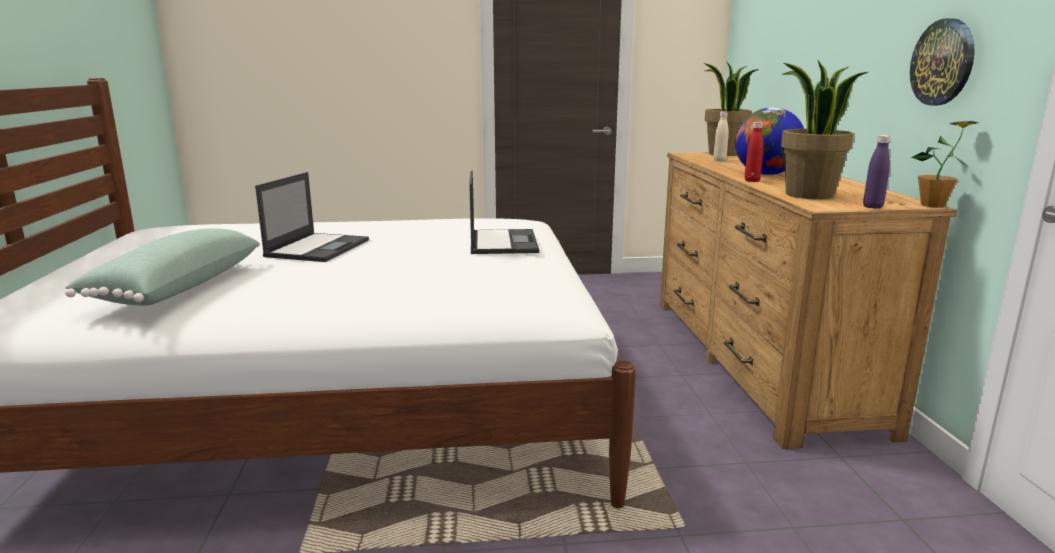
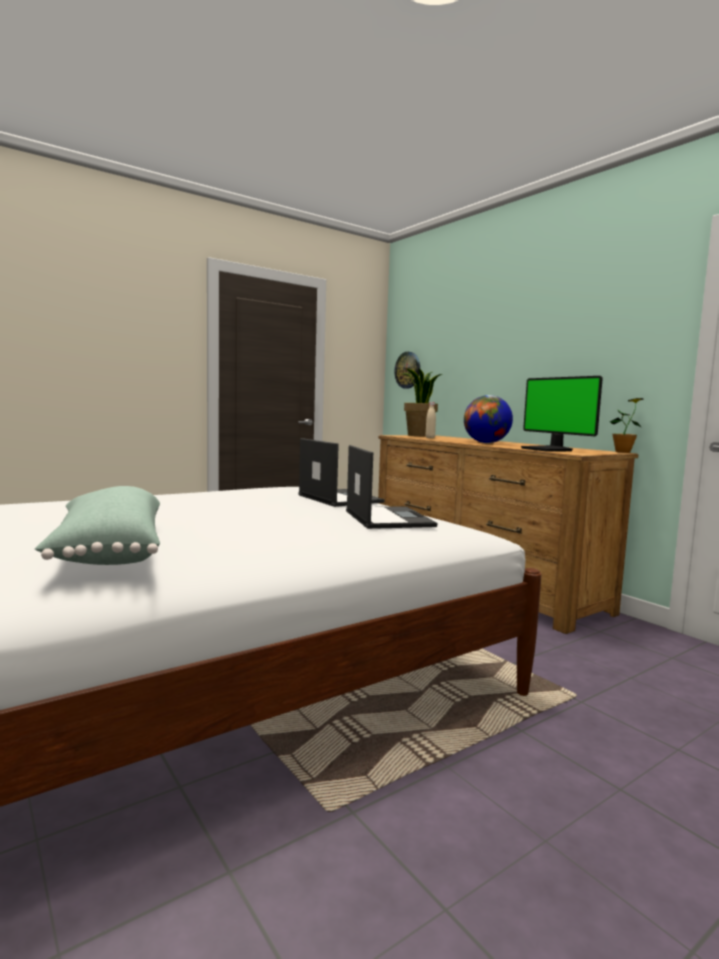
camera: 30 degrees left, 10 degrees down
laptop [255,172,369,262] -> laptop moved to [346,445,437,529]
red bottle [745,122,764,182] -> none
potted plant [781,60,868,199] -> monitor [521,376,603,452]
purple bottle [863,135,890,209] -> none
wall clock [910,18,975,105] -> wall clock moved to [395,352,420,389]

